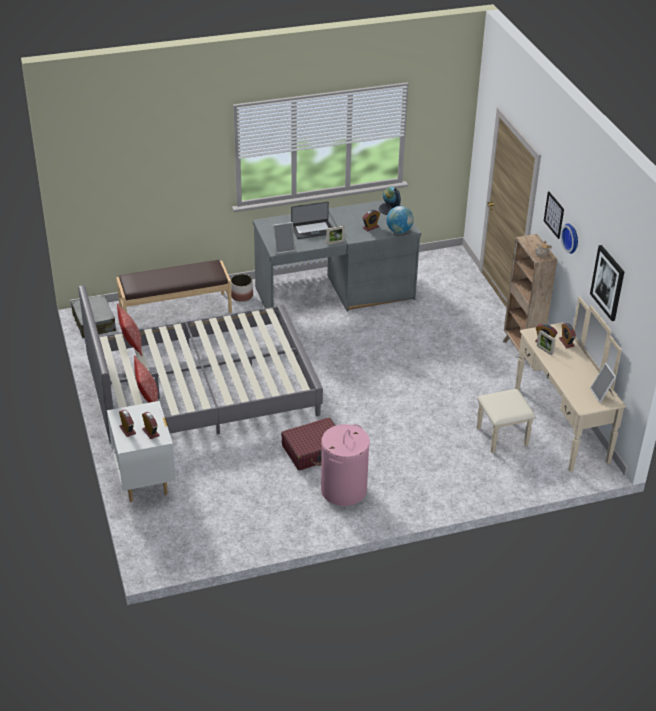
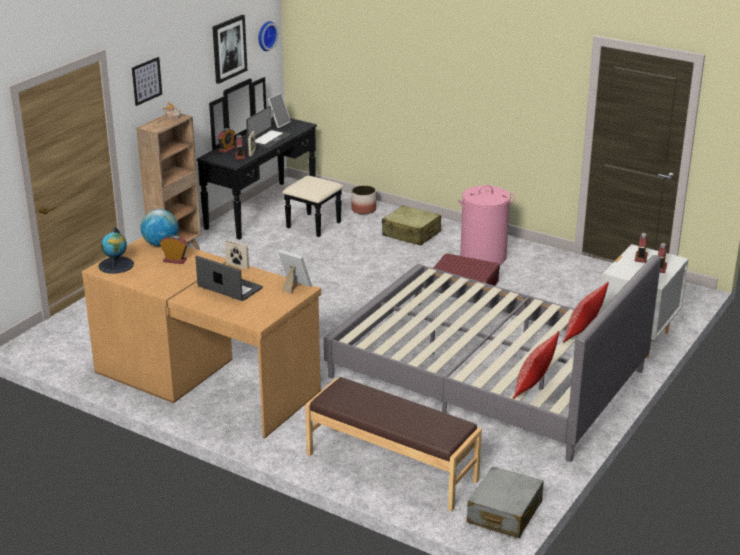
camera: 130 degrees left, 10 degrees down
planter [231,274,253,302] -> planter moved to [351,185,376,214]
grey desk [253,200,421,312] -> brown desk [82,237,321,439]
beige dresser [477,296,626,472] -> black dresser [196,77,343,240]
wall clock [561,223,578,254] -> wall clock moved to [258,21,278,51]
none -> laptop [246,106,292,149]
none -> beige suitcase [382,205,441,246]

